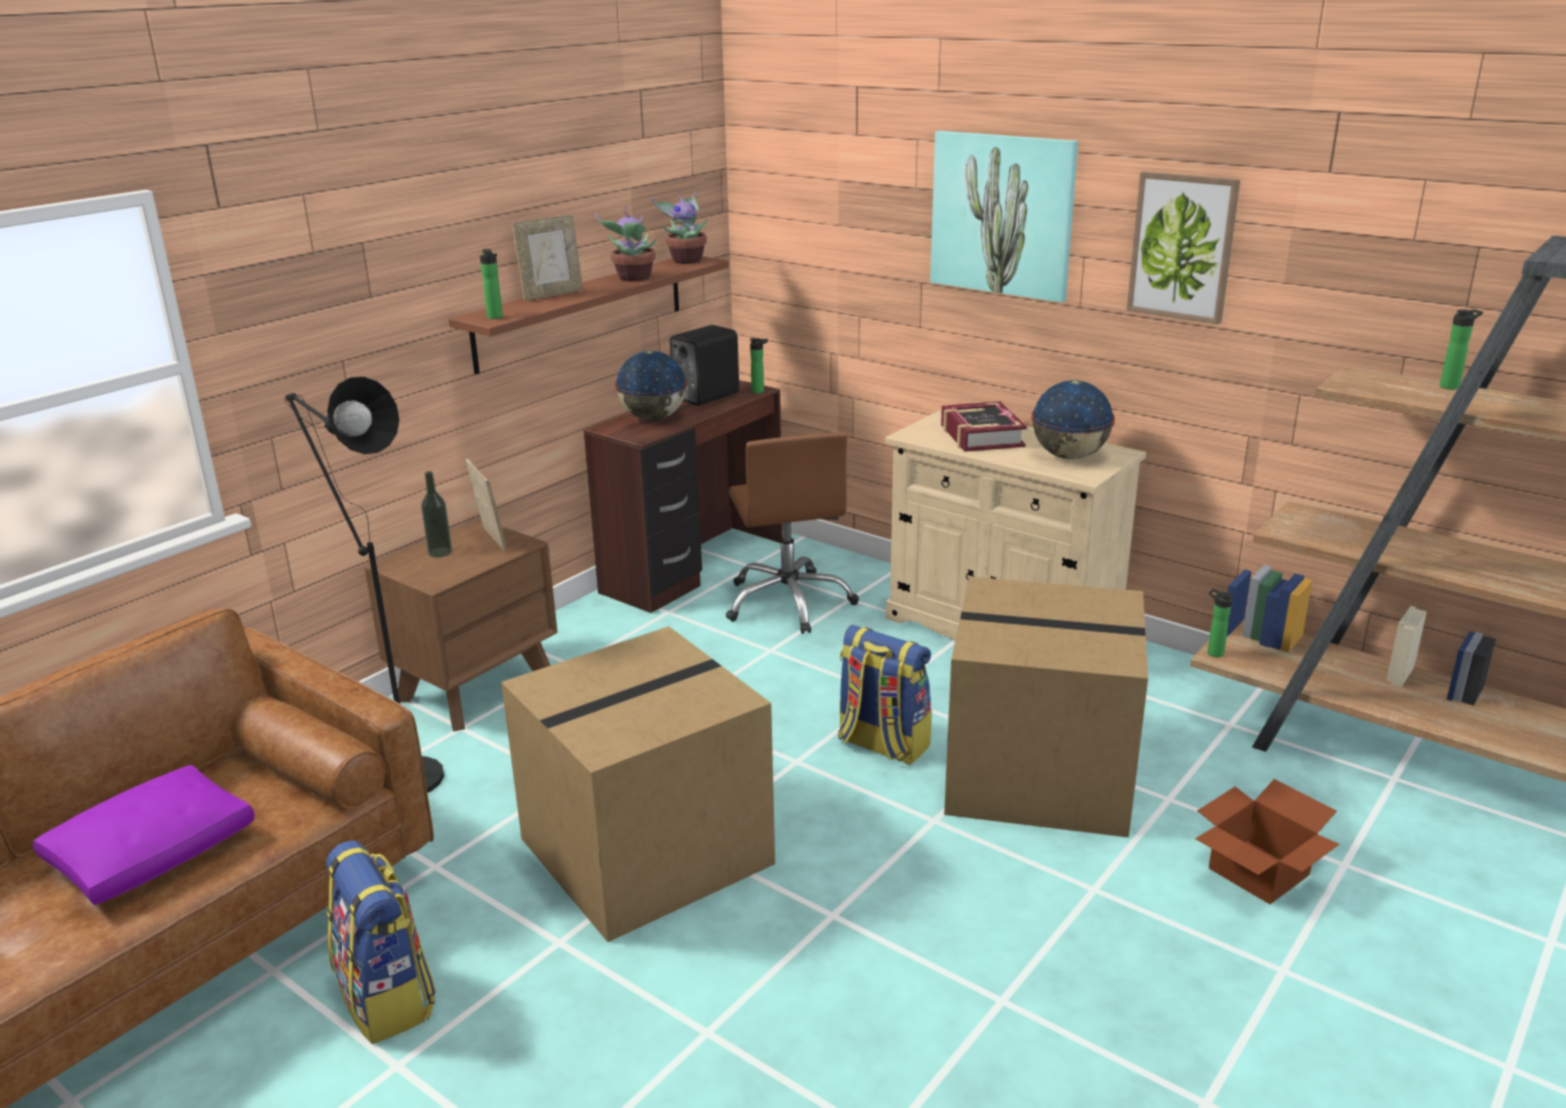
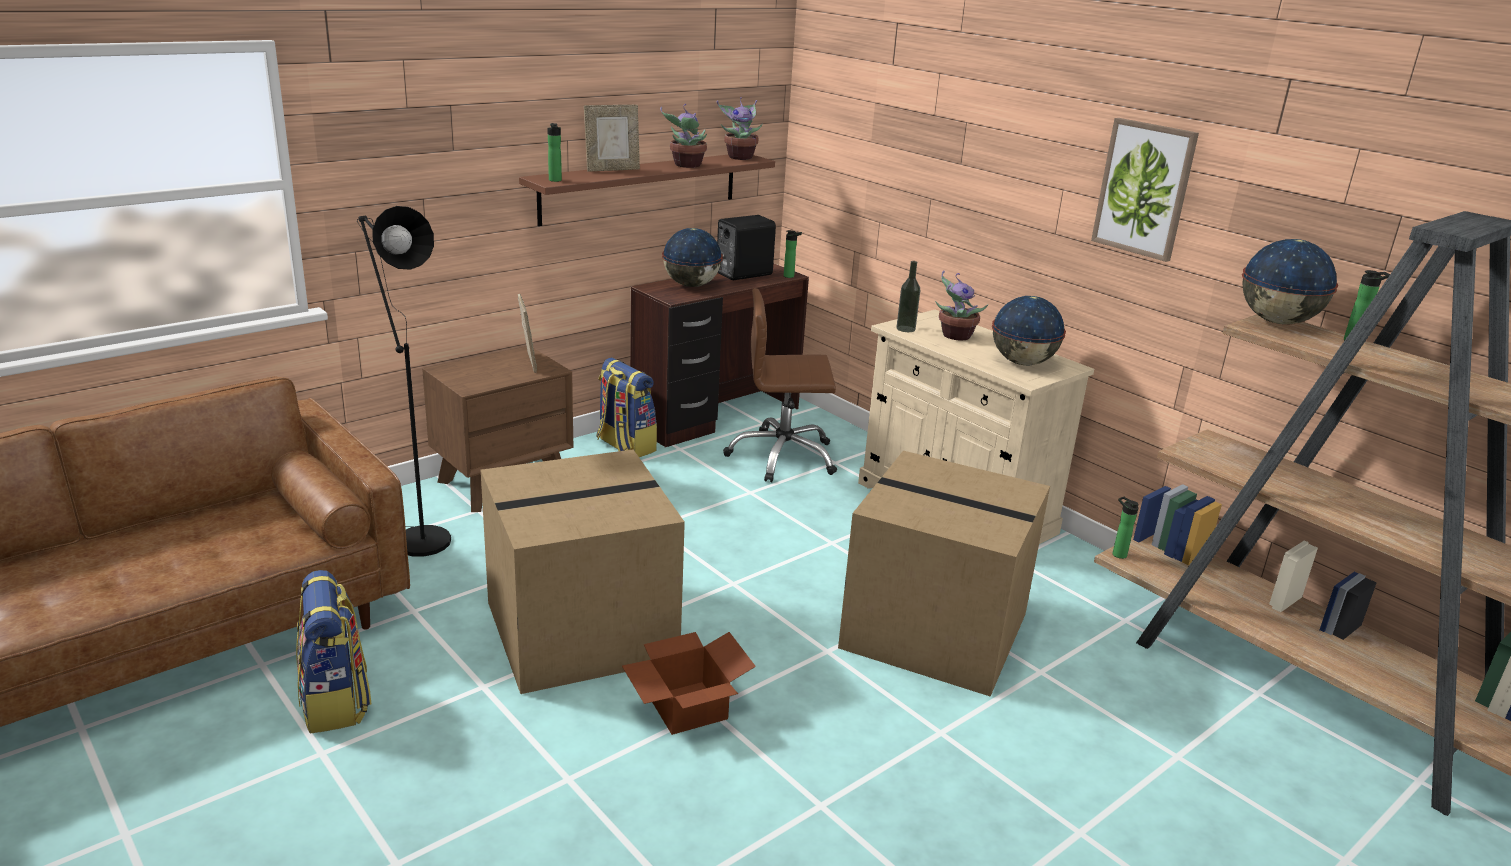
camera: 10 degrees right, 0 degrees up
purple pillow [33,765,255,905] -> none
bottle [421,471,452,557] -> bottle moved to [896,261,920,332]
brown office chair [726,432,859,634] -> brown office chair turned 90 degrees clockwise [723,288,837,482]
backpack [838,625,932,765] -> backpack moved to [597,357,657,457]
picture [930,131,1078,303] -> none
book [941,401,1027,452] -> potted plant [935,270,988,341]
cardboard box [1195,779,1340,904] -> cardboard box moved to [622,632,756,735]
none -> globe [1242,239,1338,324]

